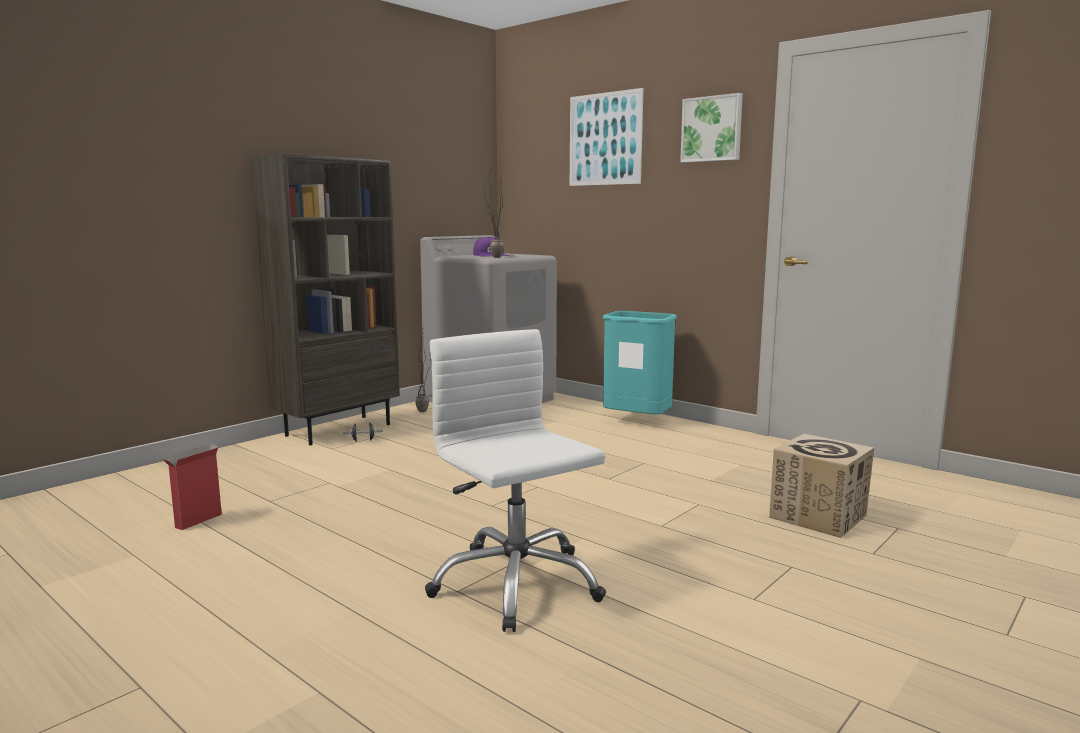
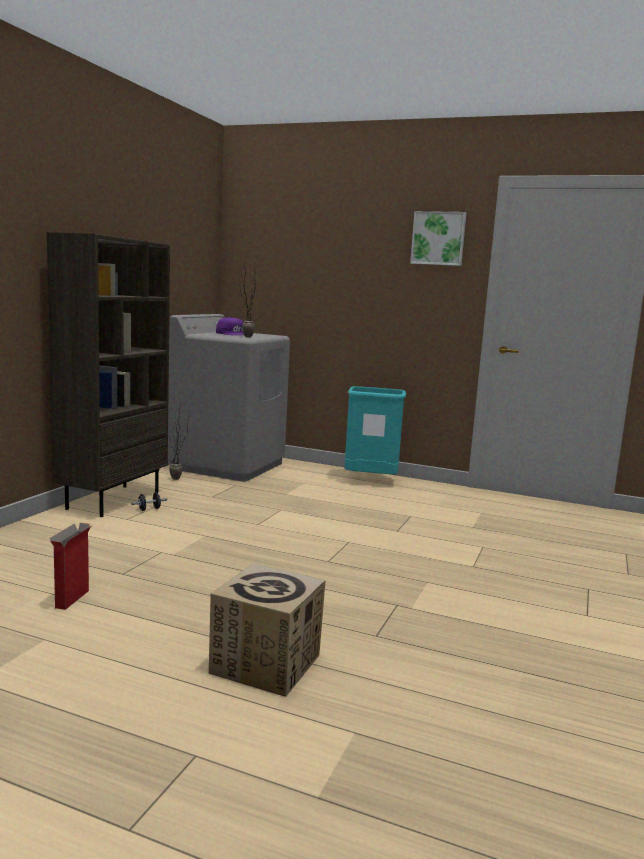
camera: 20 degrees left, 0 degrees up
white office chair [425,329,606,632] -> none
picture [570,88,644,186] -> none
cardboard box [769,434,874,538] -> cardboard box moved to [209,564,326,697]

